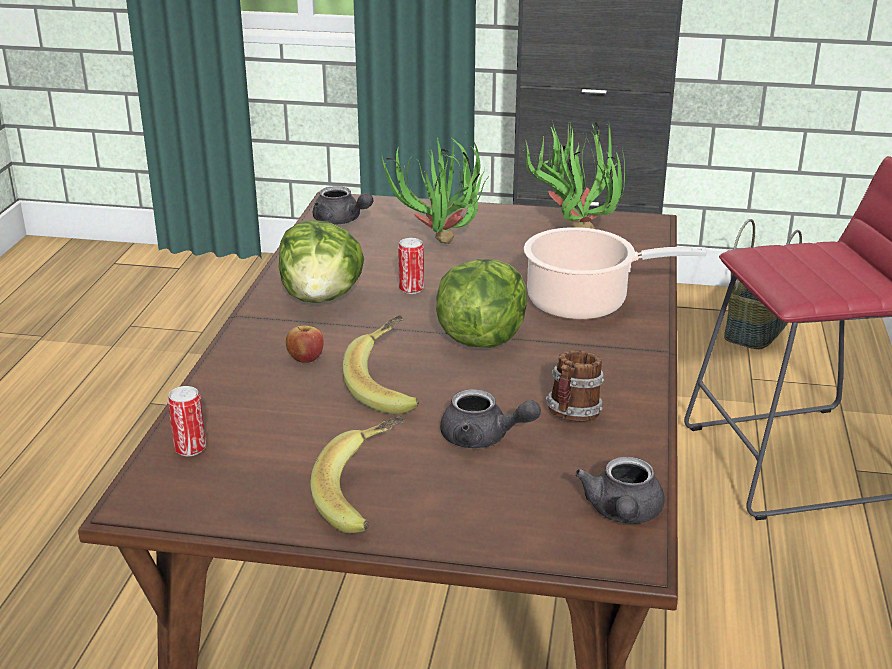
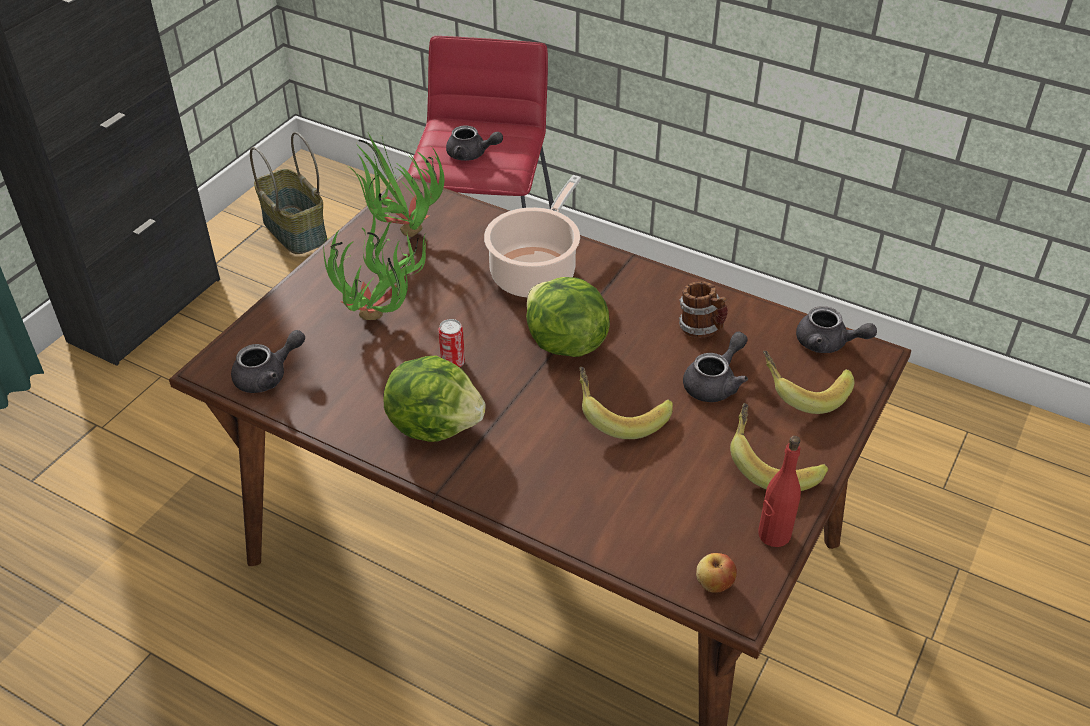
camera: 70 degrees left, 15 degrees up
can [167,386,206,456] -> none
apple [286,326,323,363] -> apple moved to [696,553,737,593]
none -> grey teapot [446,125,503,161]
none -> red bottle [758,436,801,547]
none -> banana [763,351,854,414]

